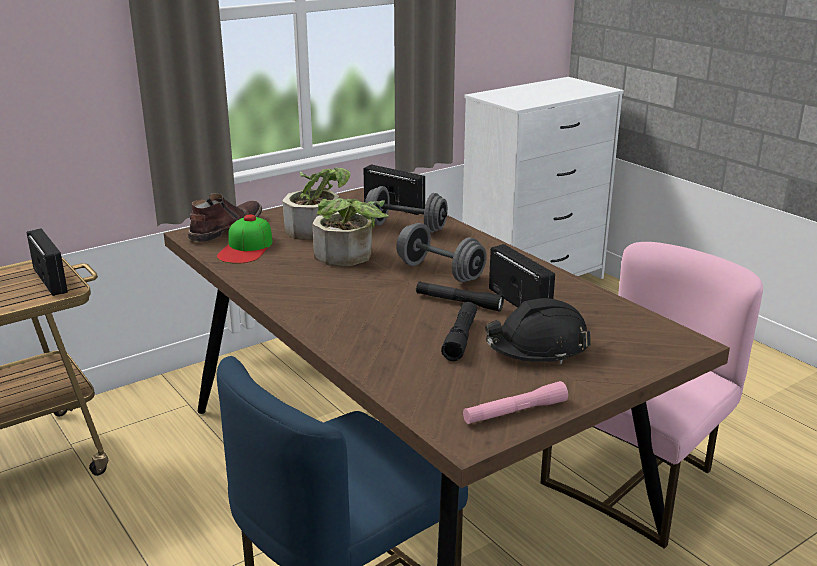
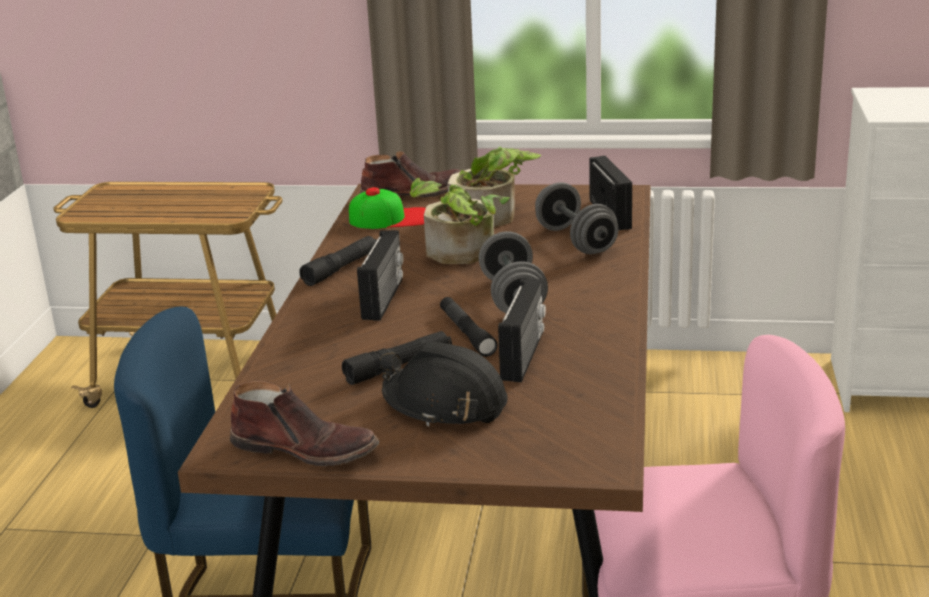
camera: 45 degrees right, 0 degrees up
radio [27,228,68,296] -> radio moved to [357,230,403,321]
cap [217,215,273,264] -> cap turned 150 degrees counterclockwise [349,187,426,229]
pink flashlight [463,381,568,424] -> brown boot [230,380,379,466]
none -> black flashlight [299,236,377,286]

